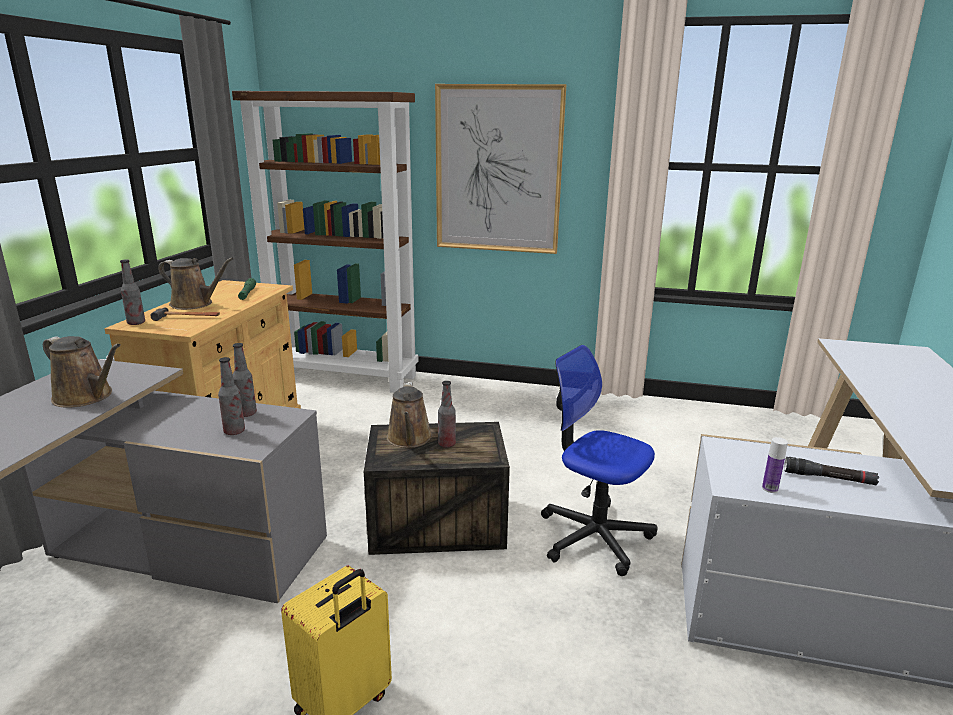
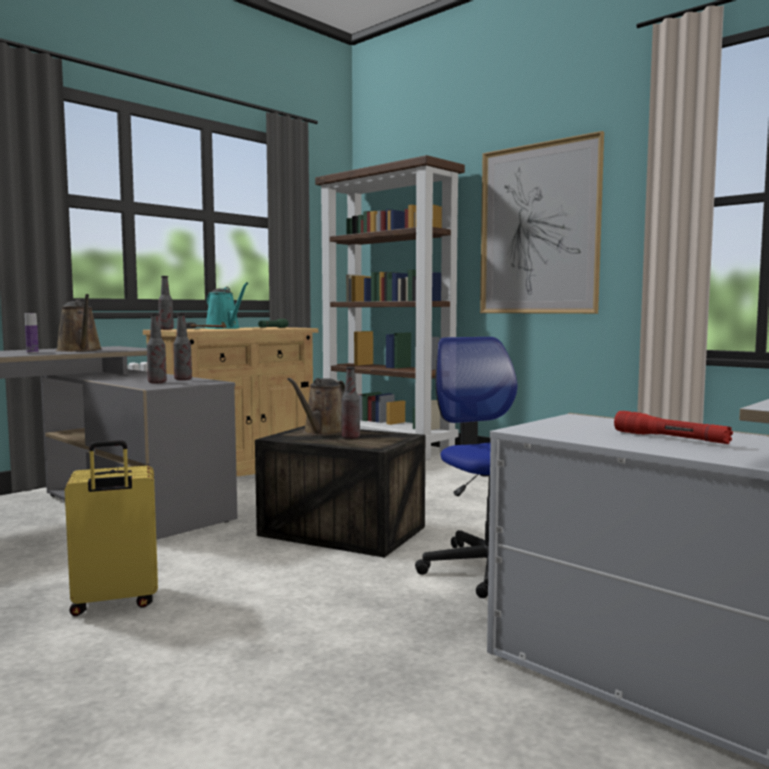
camera: 30 degrees right, 15 degrees down
brown watering can [158,257,234,310] -> turquoise watering can [205,282,249,329]
bottle [762,437,788,493] -> bottle moved to [25,313,39,353]
black flashlight [784,457,879,485] -> red flashlight [614,411,733,444]

